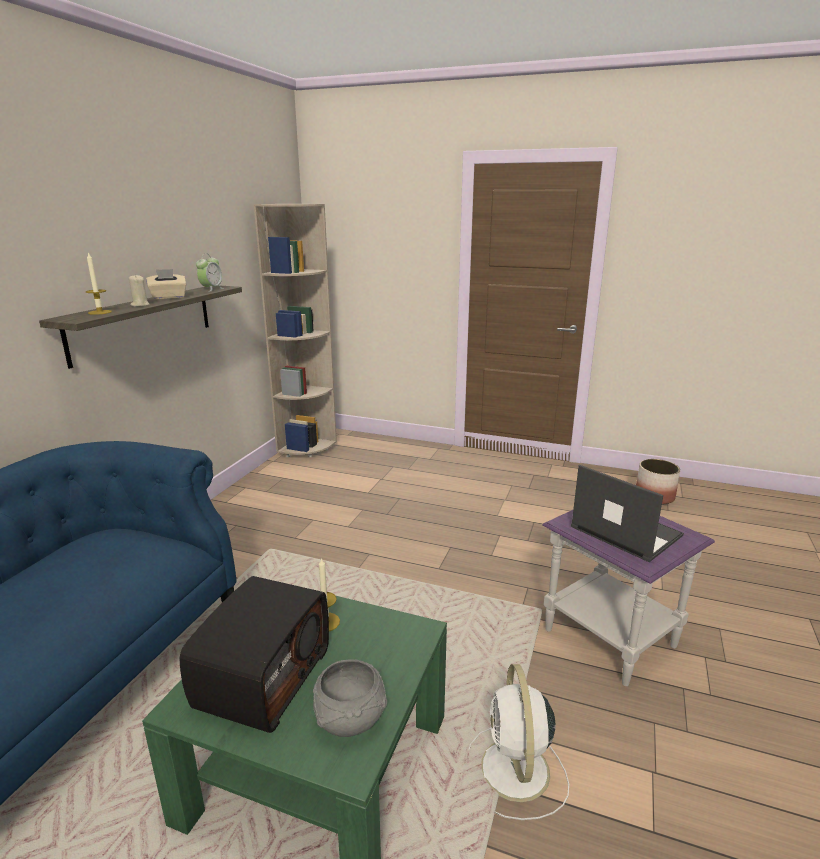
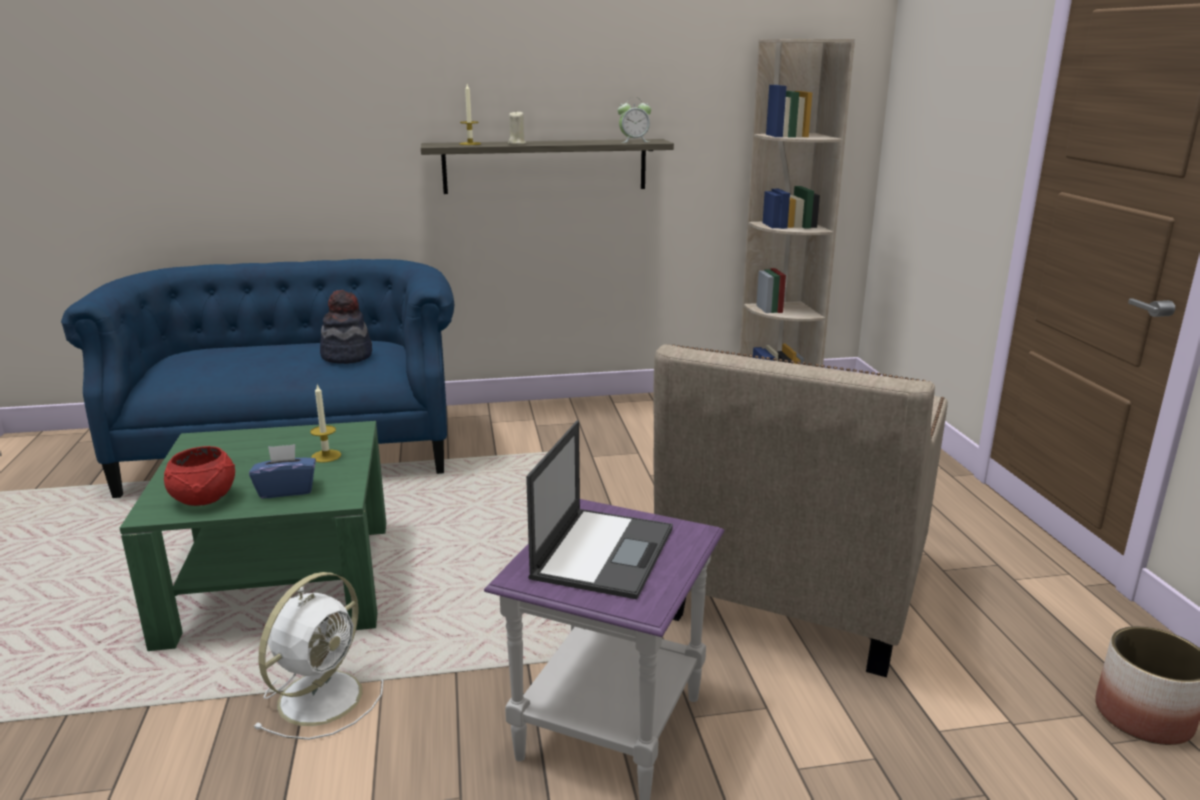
camera: 60 degrees right, 0 degrees up
beige tissue box [146,269,186,299] -> none
radio [180,576,329,733] -> none
grey bowl [313,659,387,737] -> red bowl [164,446,235,506]
white fan [469,664,569,820] -> white fan turned 150 degrees clockwise [253,572,383,740]
none -> blue tissue box [249,444,316,499]
none -> hat [320,290,372,364]
none -> beige armchair [654,344,948,677]

